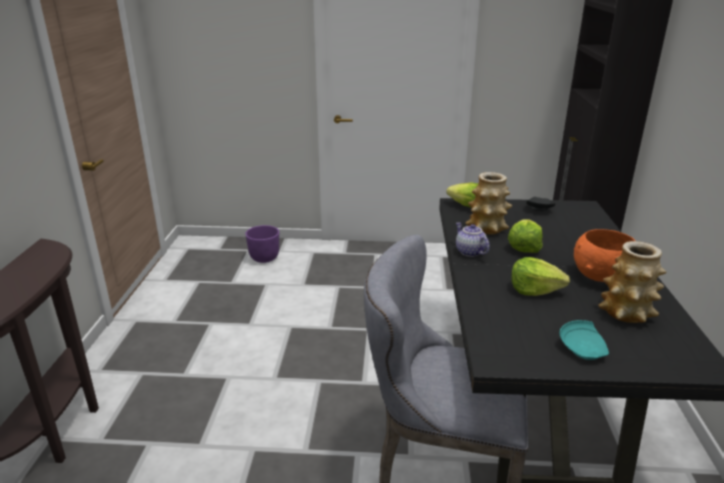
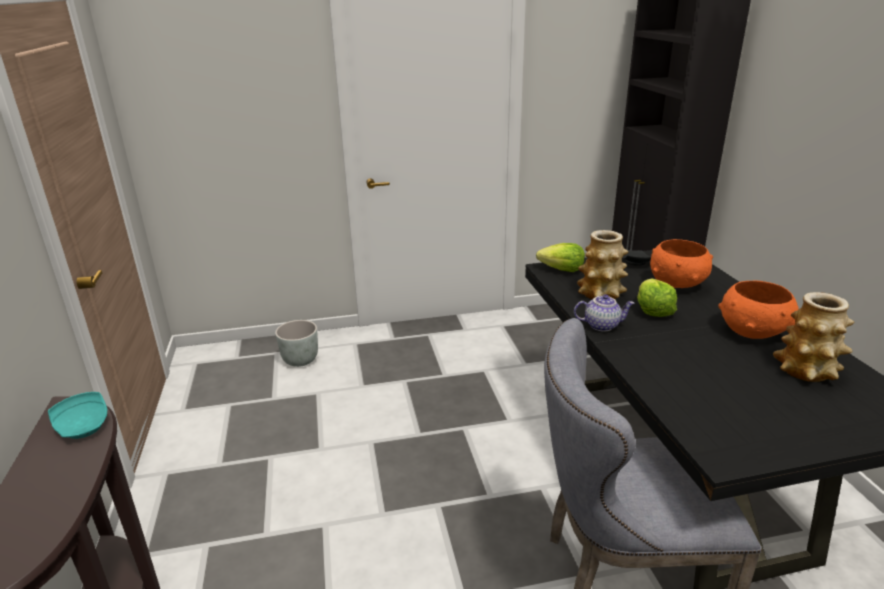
camera: 15 degrees left, 0 degrees up
purple planter [245,225,279,263] -> grey planter [275,320,318,367]
teapot [456,222,490,257] -> teapot turned 135 degrees clockwise [574,294,635,332]
lettuce [511,257,570,296] -> none
turquoise plate [559,320,609,360] -> turquoise plate moved to [48,392,107,439]
none -> orange bowl [650,239,713,288]

